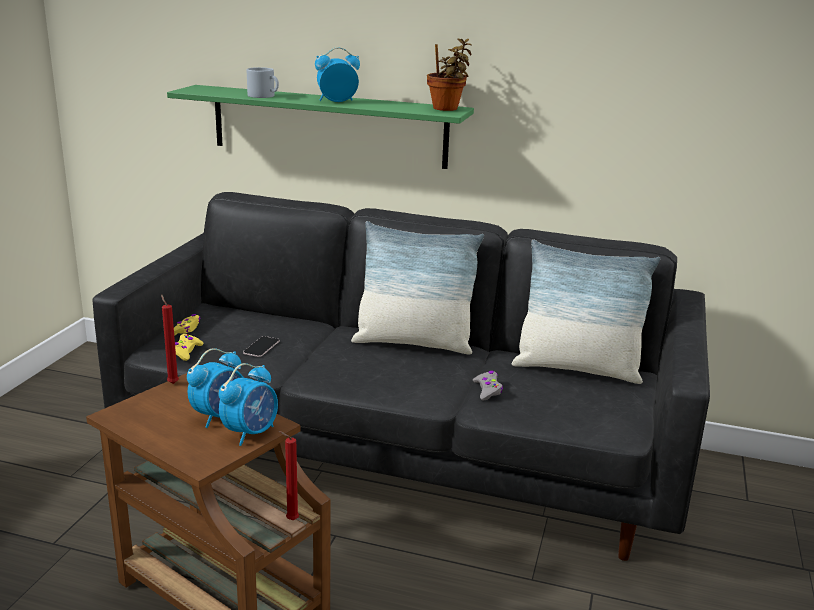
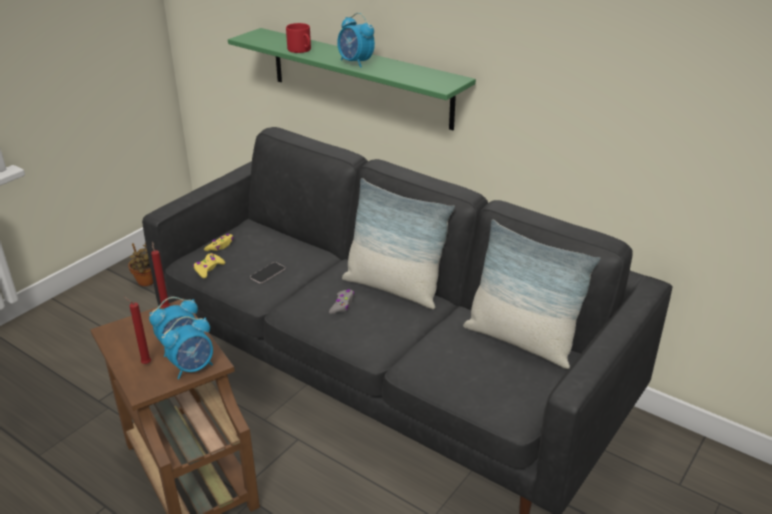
camera: 20 degrees right, 10 degrees up
grey mug [247,67,279,98] -> red mug [286,23,311,53]
red candle [279,431,299,520] -> red candle moved to [124,297,151,364]
alarm clock [315,47,360,102] -> alarm clock turned 135 degrees counterclockwise [337,13,375,68]
potted plant [427,38,472,111] -> potted plant moved to [128,242,153,286]
grey game controller [473,371,503,400] -> grey game controller moved to [329,290,354,314]

